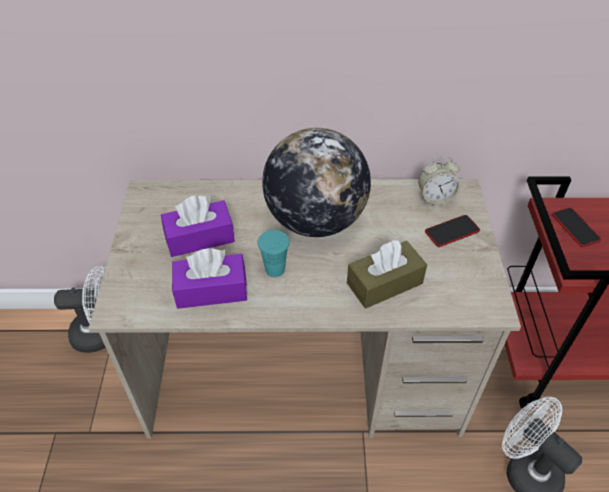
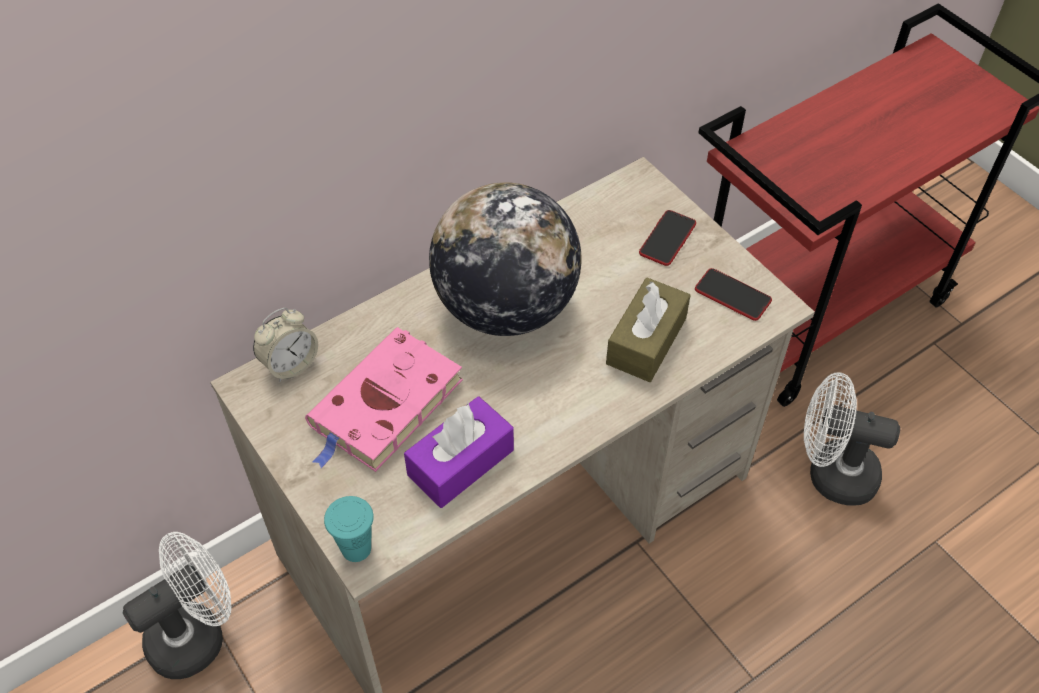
camera: 35 degrees left, 5 degrees up
purple tissue box [161,195,235,257] -> pink book [305,327,463,472]
turquoise cup [258,230,290,277] -> turquoise cup moved to [324,496,374,562]
alarm clock [418,157,461,205] -> alarm clock moved to [253,307,318,382]
phone [552,208,601,247] -> phone moved to [695,268,772,321]

